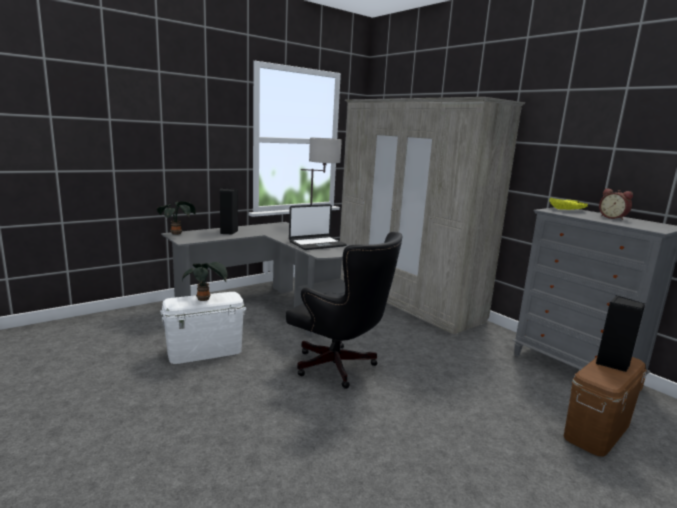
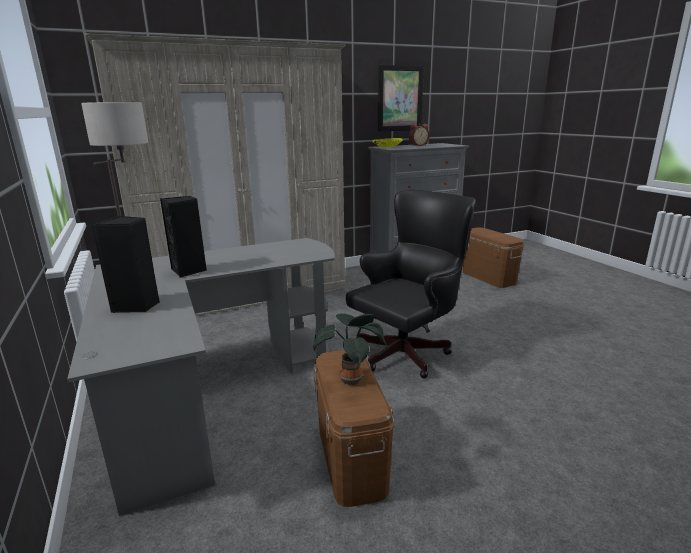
camera: 75 degrees left, 5 degrees up
potted plant [157,201,195,235] -> none
white storage box [160,292,246,364] -> brown storage box [313,350,395,507]
laptop [289,204,347,250] -> none
black speaker [596,295,645,372] -> black speaker moved to [160,196,207,278]
none -> picture [378,65,424,132]

